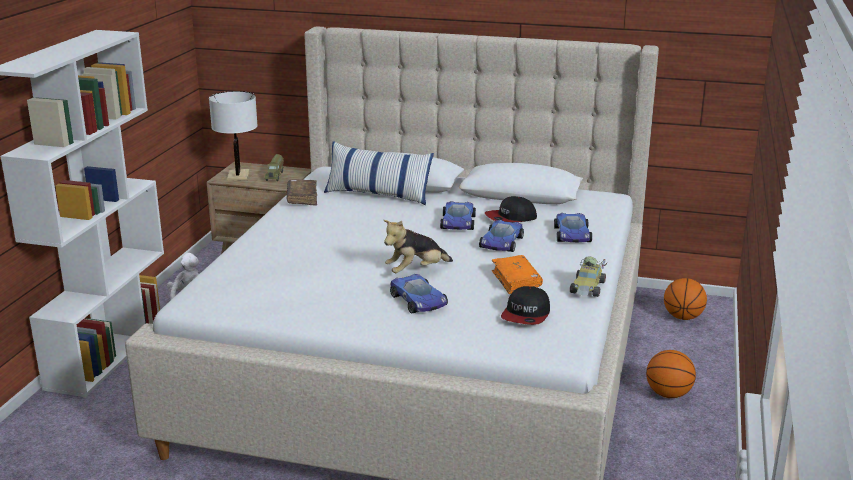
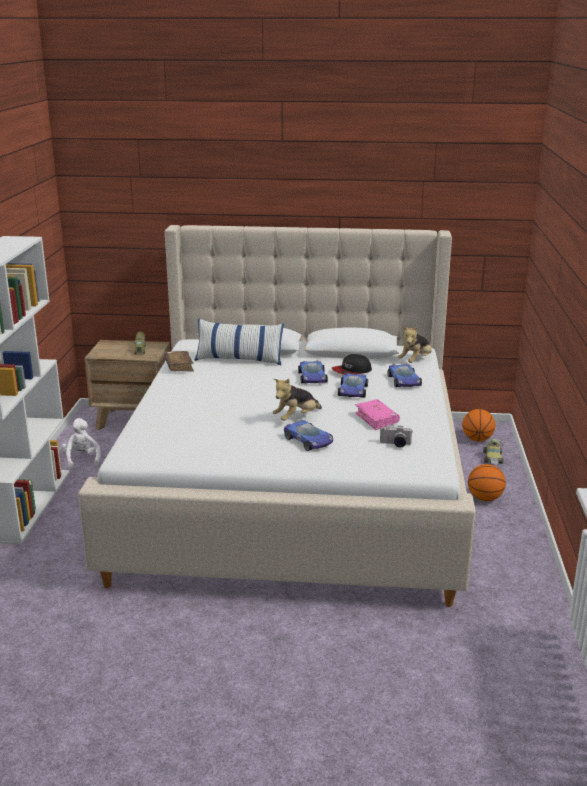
camera: 10 degrees left, 0 degrees up
white table lamp [209,91,258,181] -> none
orange book [492,255,543,294] -> pink book [355,399,400,430]
cap [501,286,550,325] -> camera [380,426,413,448]
toy car [570,256,607,297] -> toy car moved to [483,439,505,464]
none -> plush toy [398,326,431,363]

